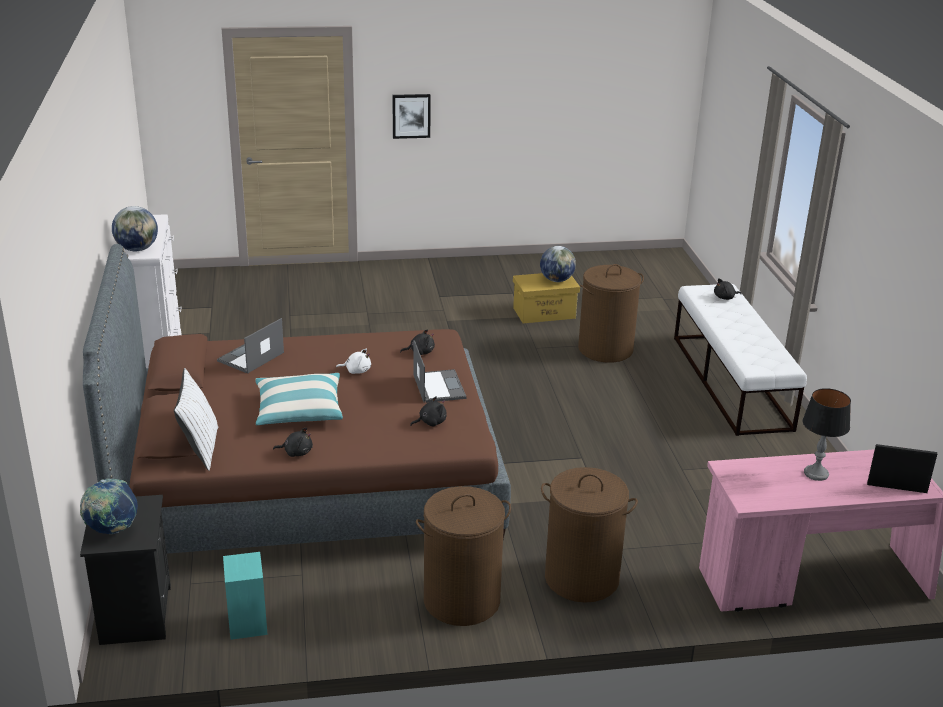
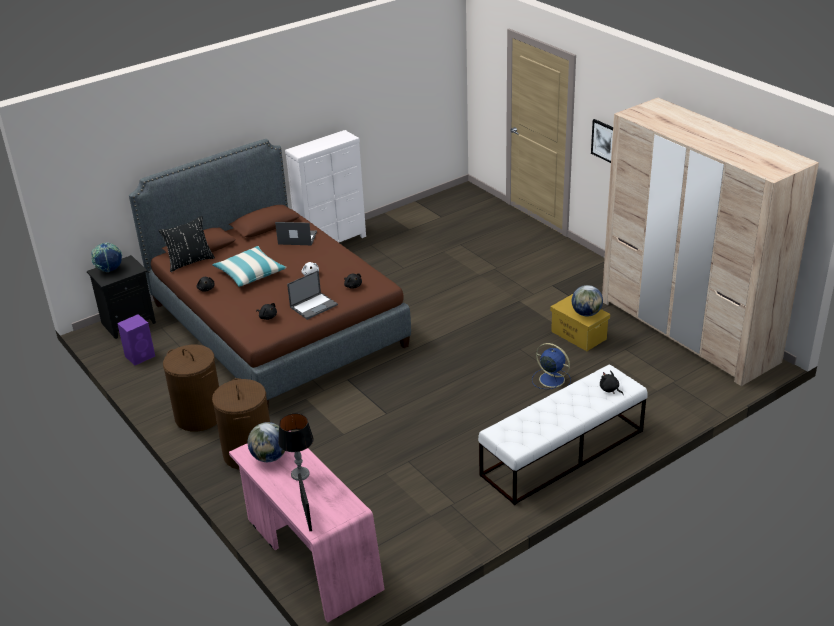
camera: 65 degrees right, 5 degrees up
globe [112,206,158,251] -> globe moved to [248,422,285,462]
white pillow [174,368,218,471] -> black pillow [158,216,215,272]
turquoise speaker [223,552,268,640] -> purple speaker [117,314,155,365]
brown laundry basket [578,264,644,363] -> blue fan [532,343,571,389]
none -> beige wardrobe [602,98,819,386]

